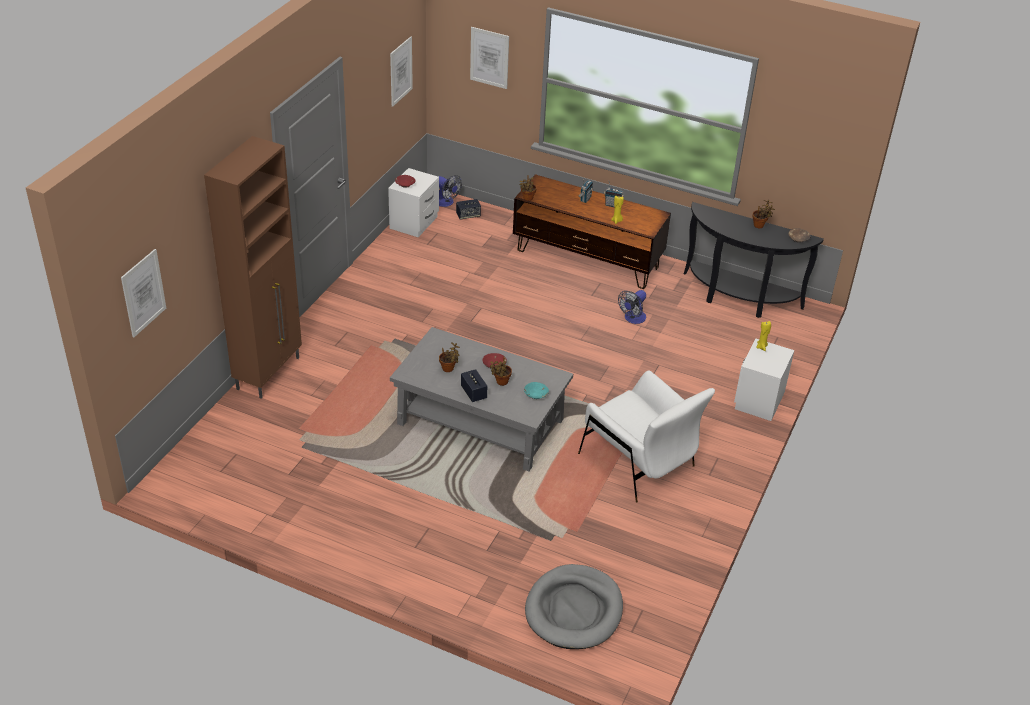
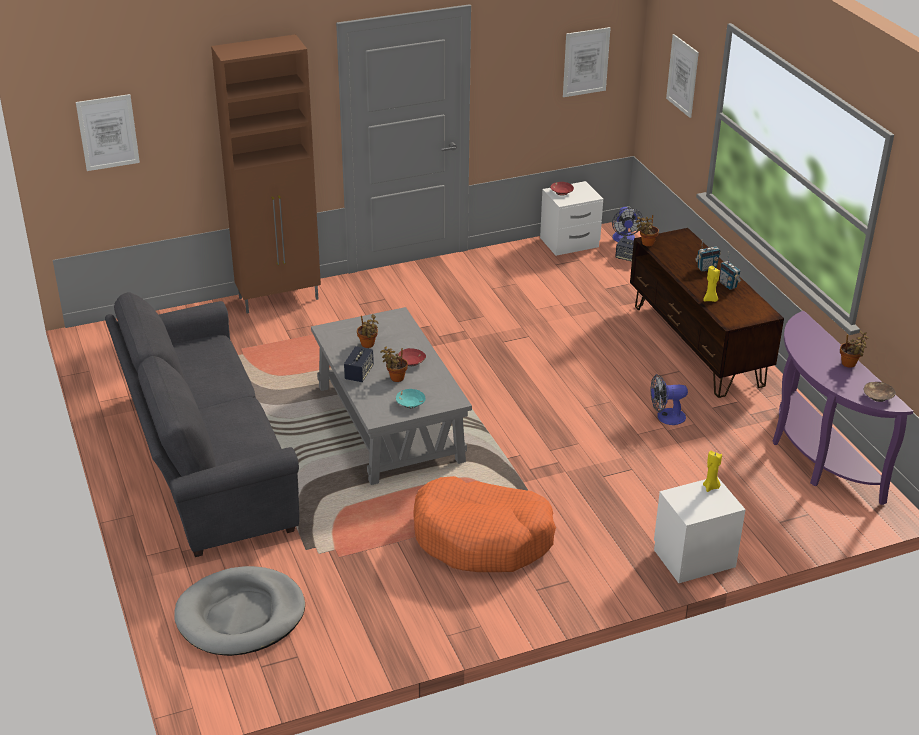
camera: 45 degrees right, 5 degrees down
white armchair [578,370,715,503] -> orange dog bed [413,476,556,572]
black console table [684,202,824,318] -> purple console table [773,311,913,505]
none -> grey sofa [105,292,300,557]

